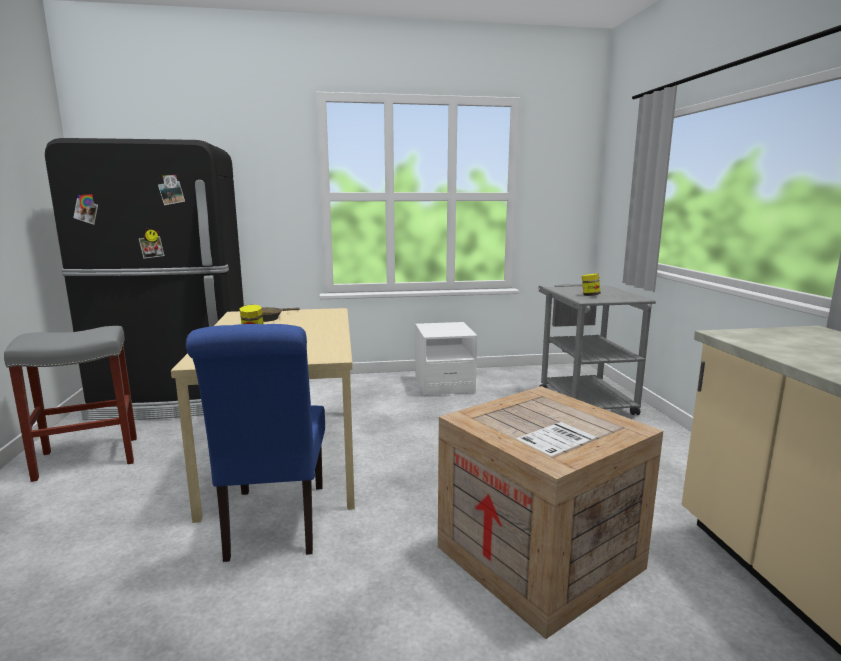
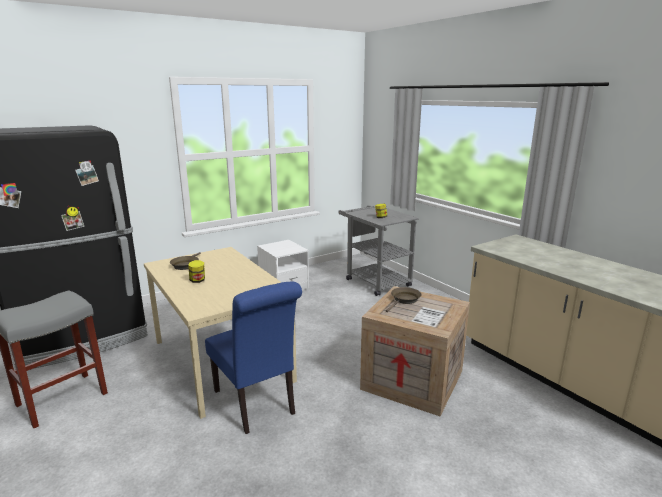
camera: 25 degrees left, 5 degrees up
none -> brown frying pan [386,287,421,312]

